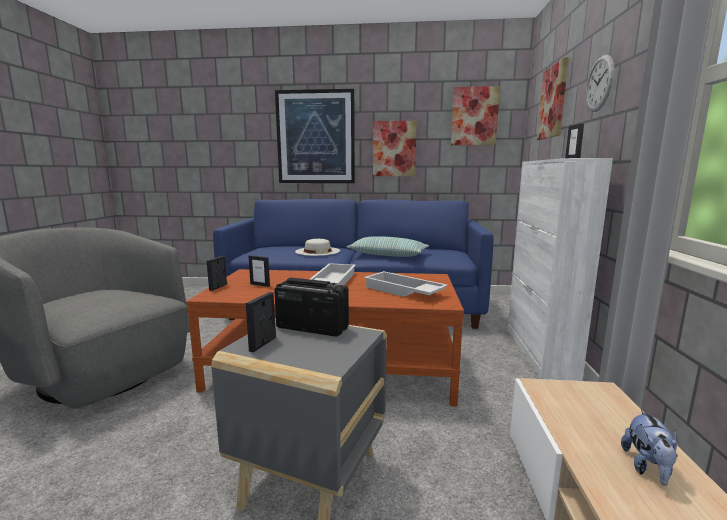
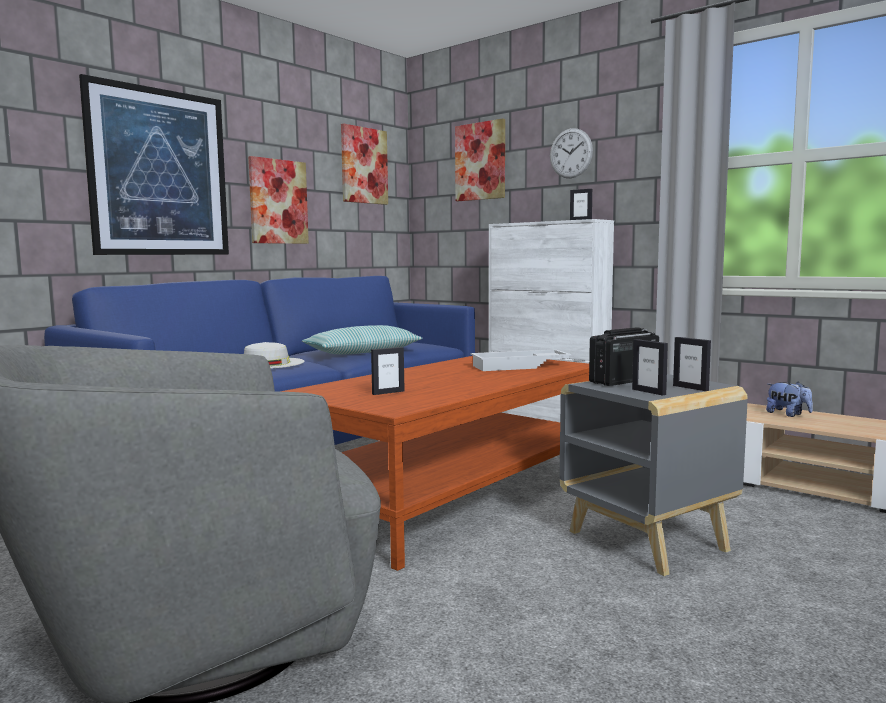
camera: 55 degrees left, 5 degrees down
picture frame [207,256,227,291] -> picture frame moved to [673,337,711,391]
white tray [309,263,356,285] -> none

